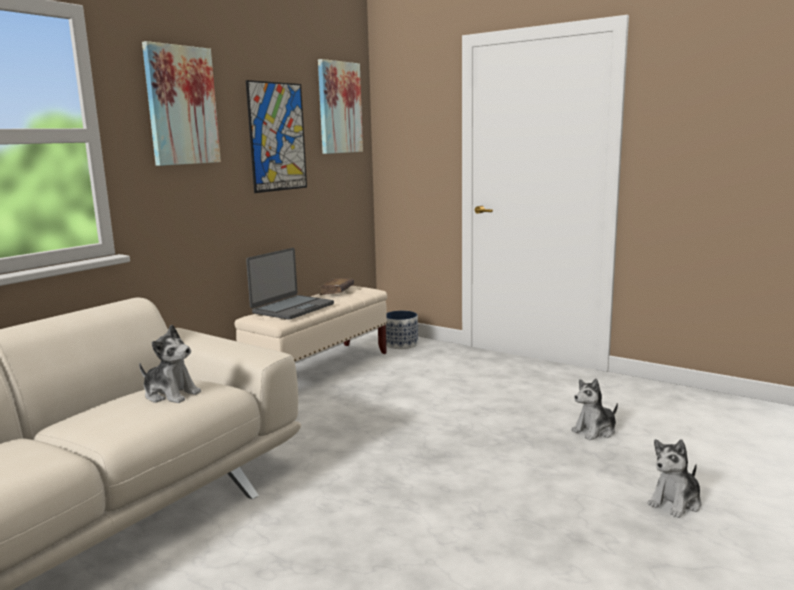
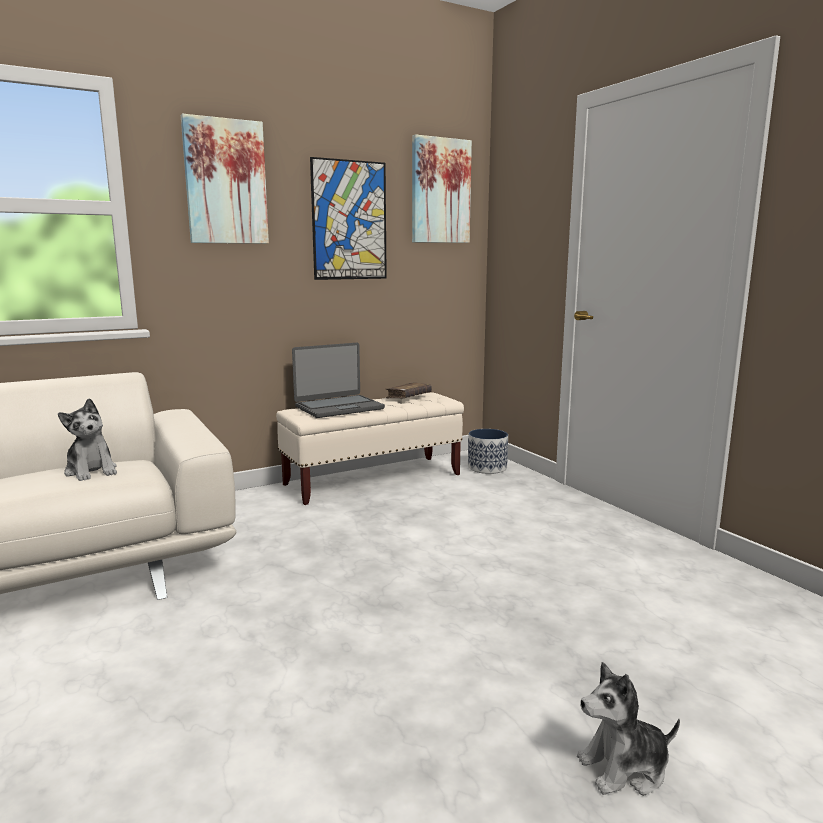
camera: 25 degrees right, 0 degrees up
plush toy [571,378,618,440] -> none

